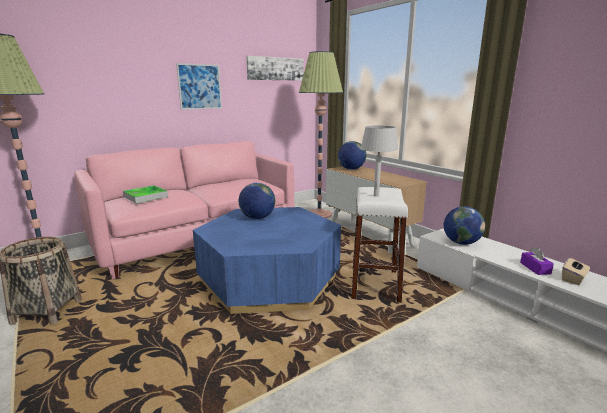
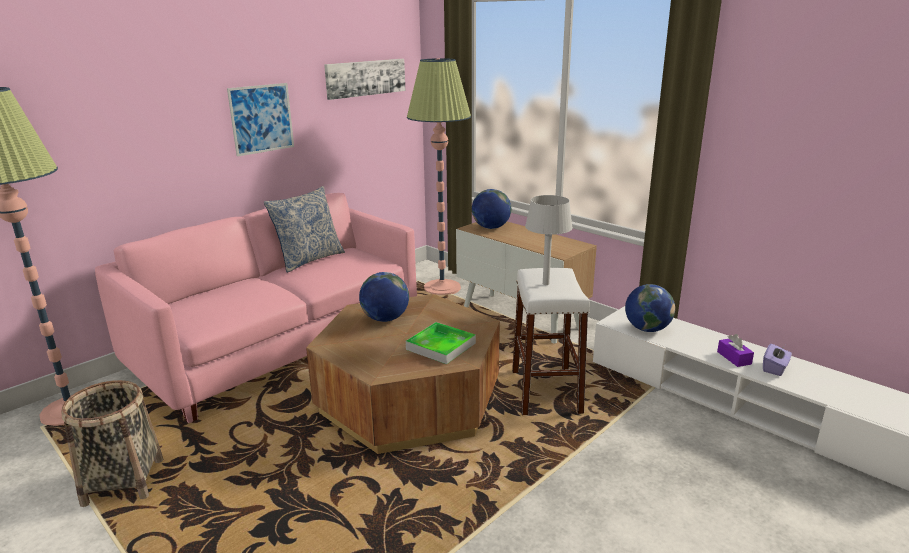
camera: 10 degrees left, 5 degrees up
tray [123,185,168,203] -> tray moved to [406,322,476,364]
blue coffee table [193,207,341,314] -> brown coffee table [306,294,500,454]
beige tissue box [562,258,590,285] -> purple tissue box [763,344,792,376]
none -> pillow [264,186,345,273]

